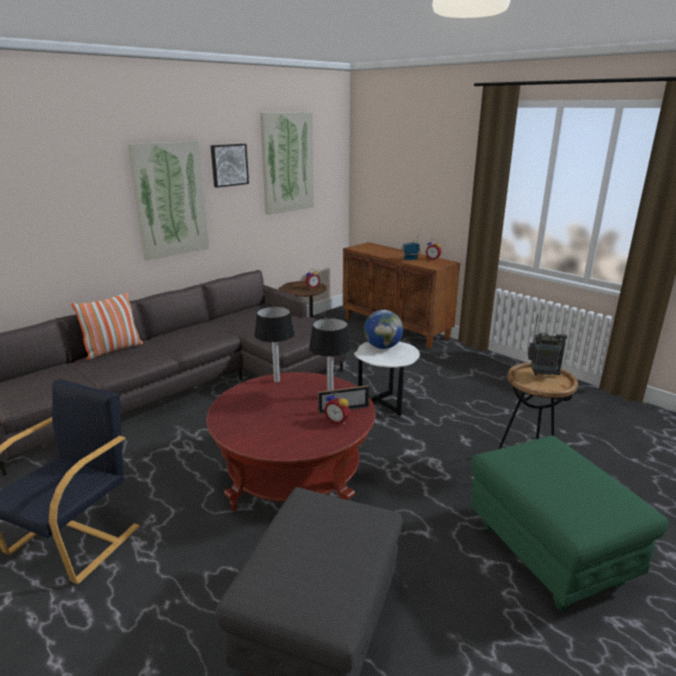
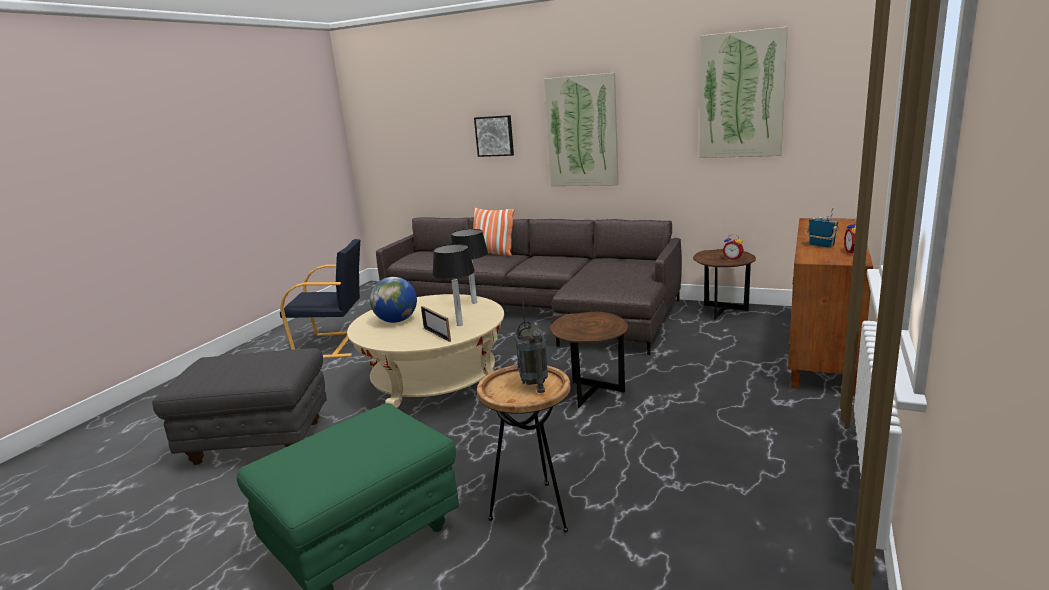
camera: 70 degrees right, 5 degrees down
red coffee table [207,372,376,511] -> beige coffee table [347,294,504,408]
picture [211,144,249,188] -> picture moved to [474,115,514,157]
alarm clock [324,392,350,424] -> none
white side table [354,342,420,416] -> brown side table [550,312,628,408]
globe [364,310,403,349] -> globe moved to [370,277,417,323]

